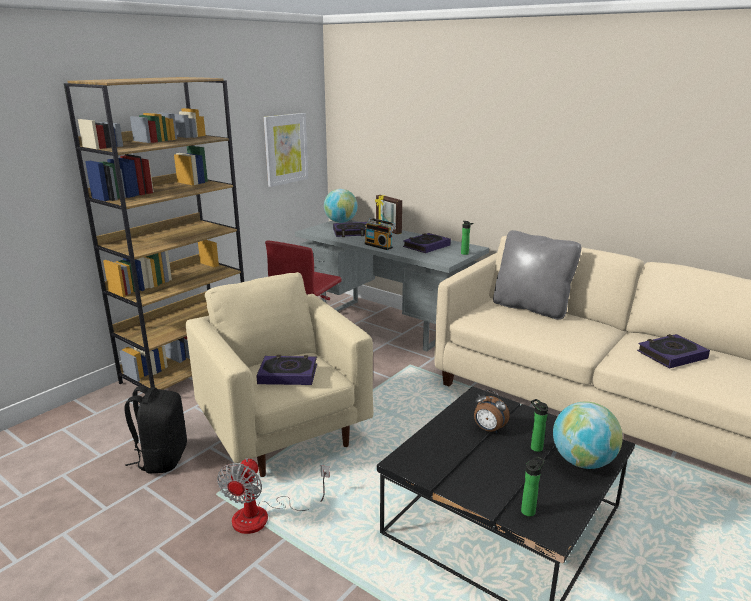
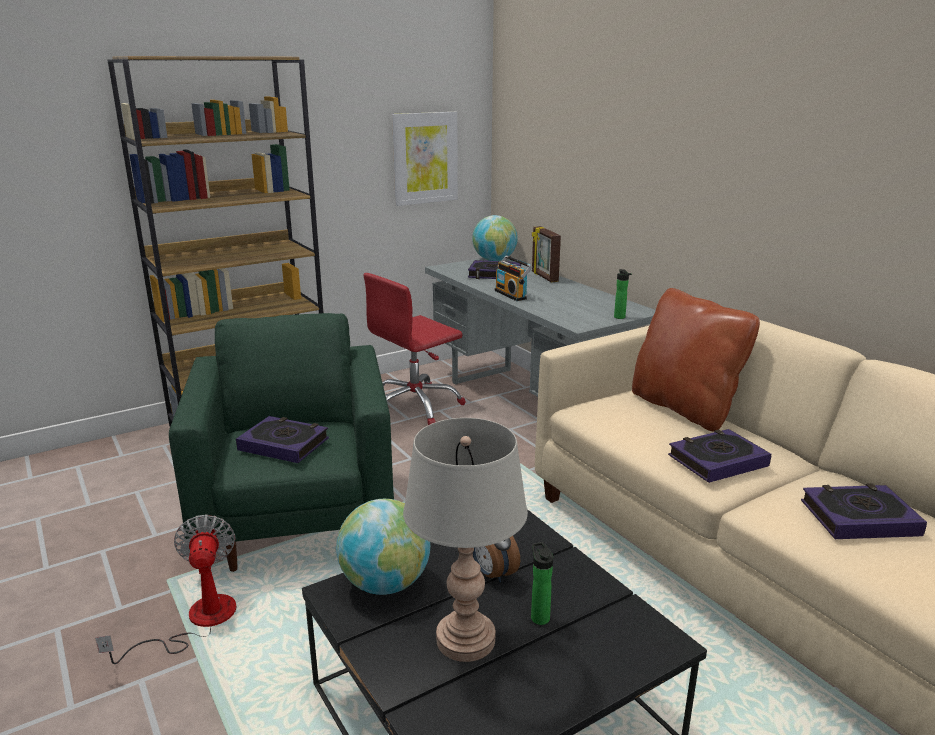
camera: 20 degrees right, 0 degrees up
black backpack [124,386,187,474] -> none
beige armchair [186,272,373,477] -> green armchair [169,313,394,572]
fan [217,458,330,534] -> fan turned 135 degrees clockwise [95,514,236,664]
book [403,233,451,253] -> book moved to [668,429,771,483]
grey pillow [493,230,581,320] -> brown pillow [632,288,760,432]
bottle [521,456,545,517] -> none
globe [553,402,623,469] -> globe moved to [336,499,430,595]
none -> grey table lamp [403,418,528,662]

